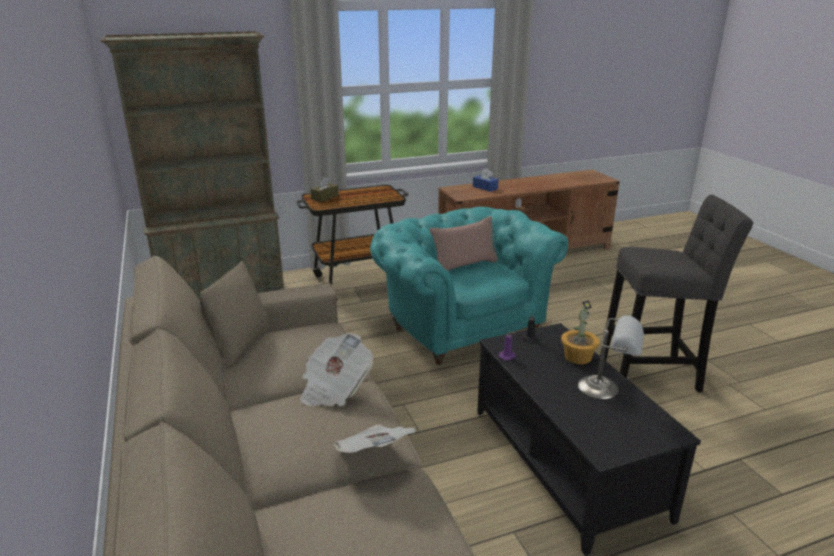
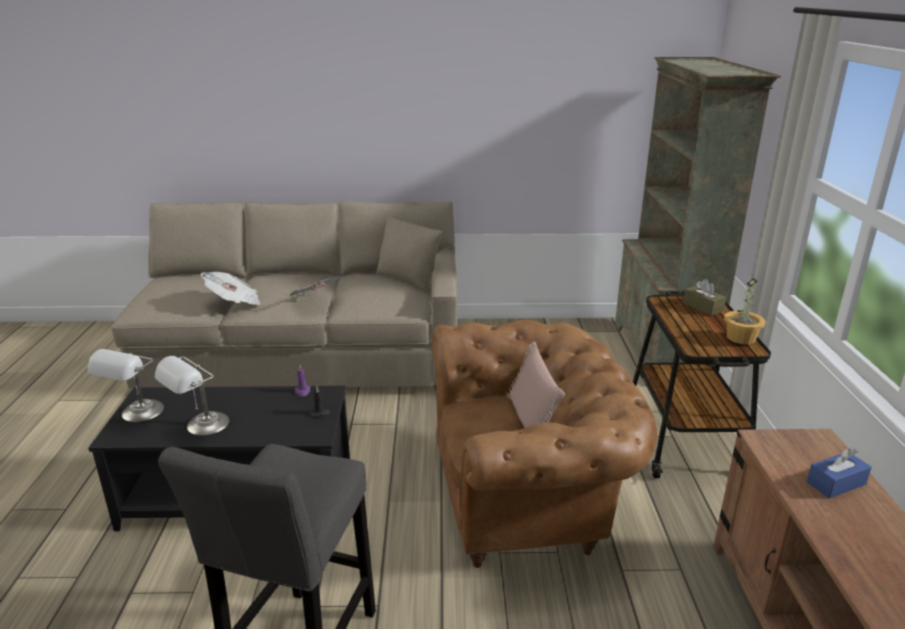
camera: 110 degrees right, 0 degrees up
turquoise armchair [370,207,568,365] -> brown armchair [432,320,657,568]
potted plant [561,300,600,364] -> potted plant moved to [724,278,766,344]
none -> white table lamp [88,349,164,422]

